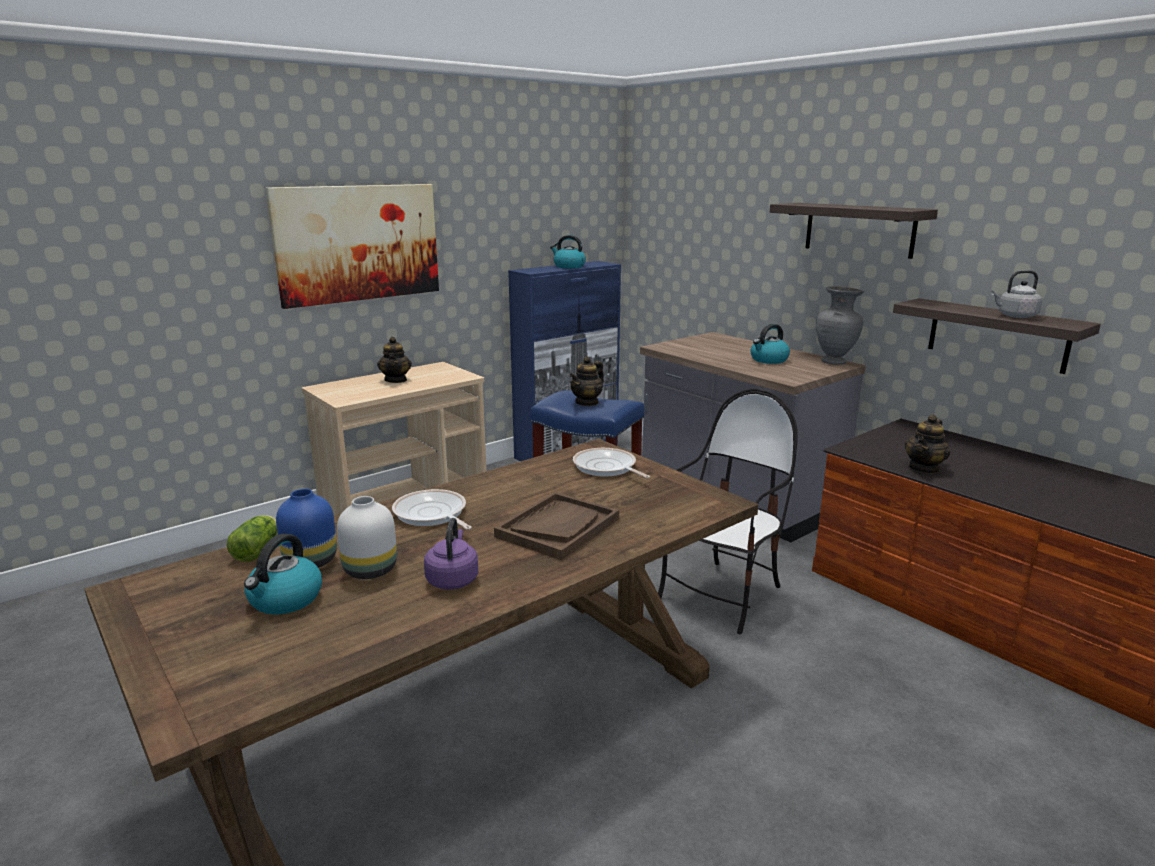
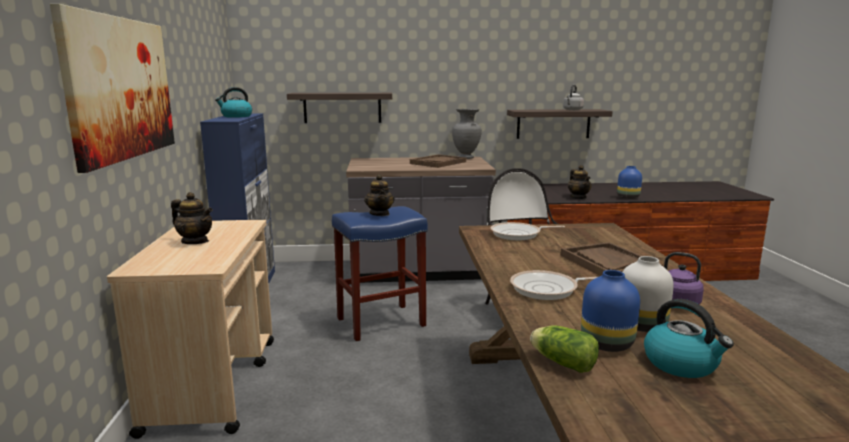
camera: 55 degrees left, 5 degrees down
kettle [751,324,790,364] -> brown tray [410,154,466,168]
shelf [770,203,938,259] -> shelf moved to [287,93,392,123]
none -> blue vase [617,166,642,199]

